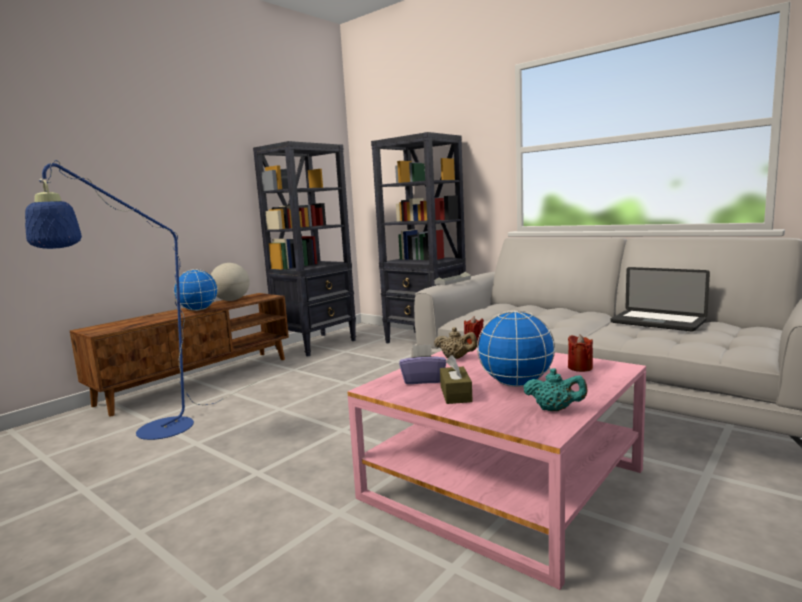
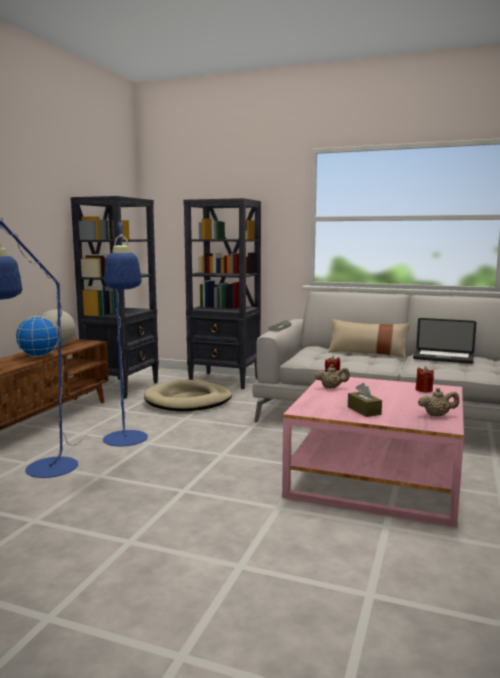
camera: 20 degrees left, 0 degrees up
purple tissue box [399,344,446,384] -> none
globe [477,310,555,387] -> none
turquoise teapot [523,368,588,411] -> beige teapot [418,388,459,416]
none -> blue floor lamp [103,220,148,446]
none -> beige dog bed [144,380,232,411]
none -> beige pillow [328,319,410,358]

